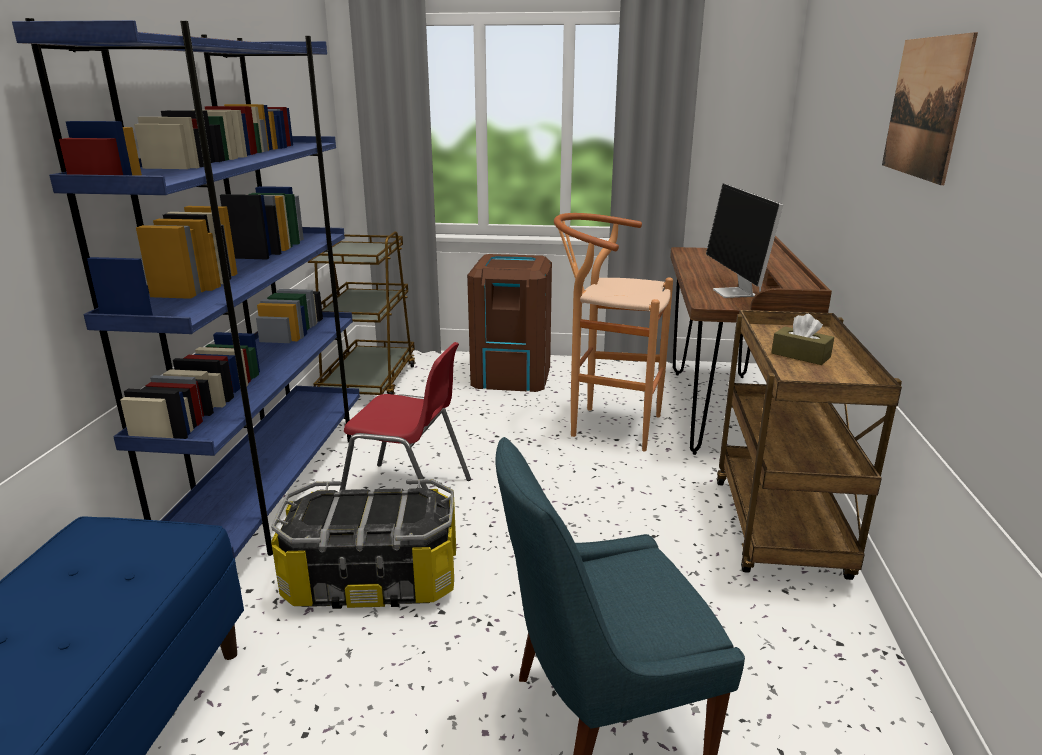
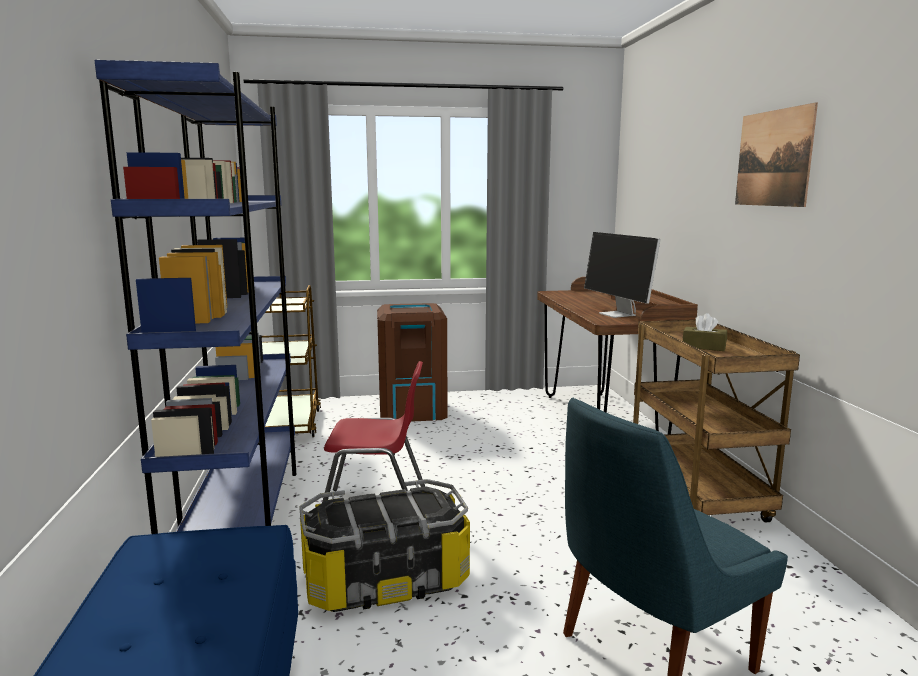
camera: 15 degrees left, 10 degrees down
brown stool [554,213,673,451] -> none

